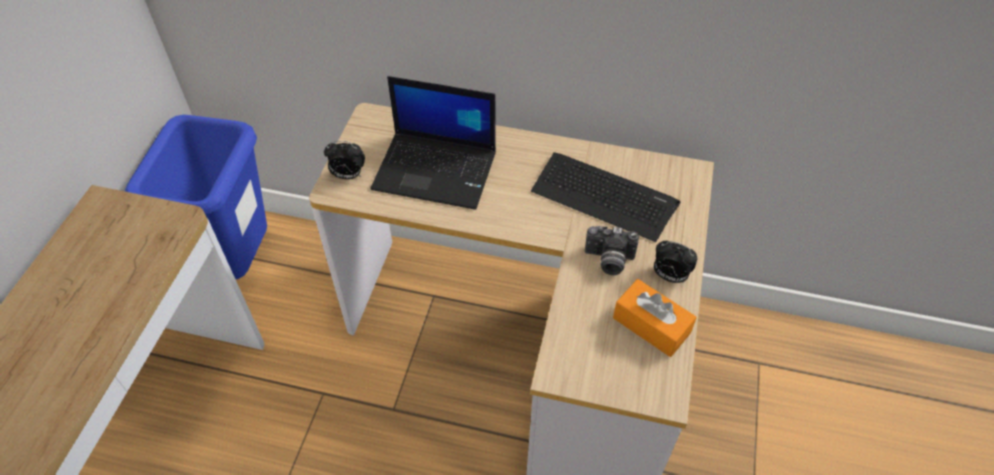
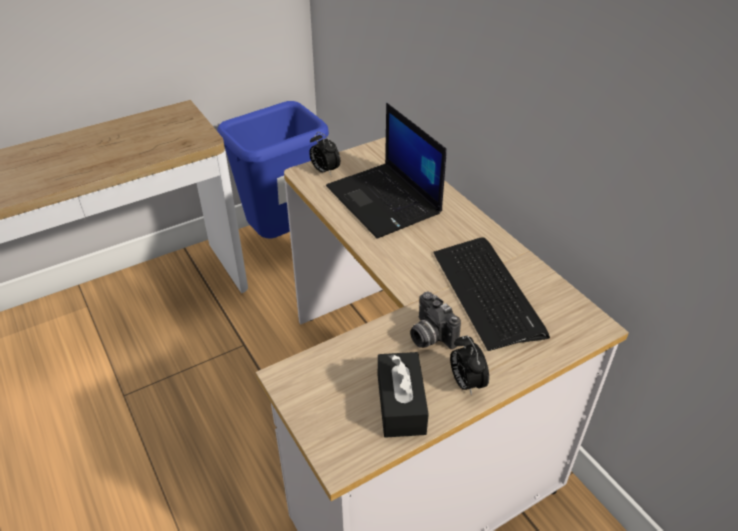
camera: 45 degrees right, 10 degrees down
orange tissue box [613,279,697,357] -> black tissue box [378,352,429,438]

